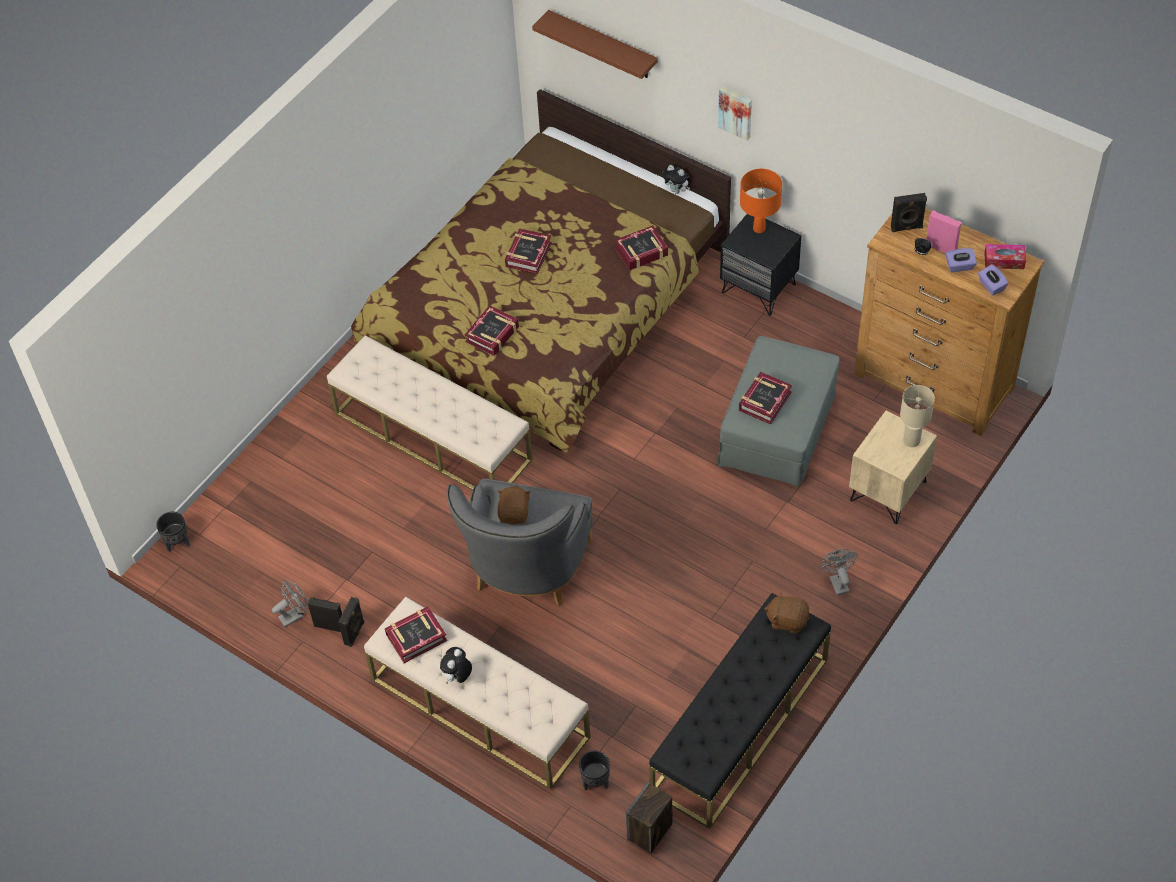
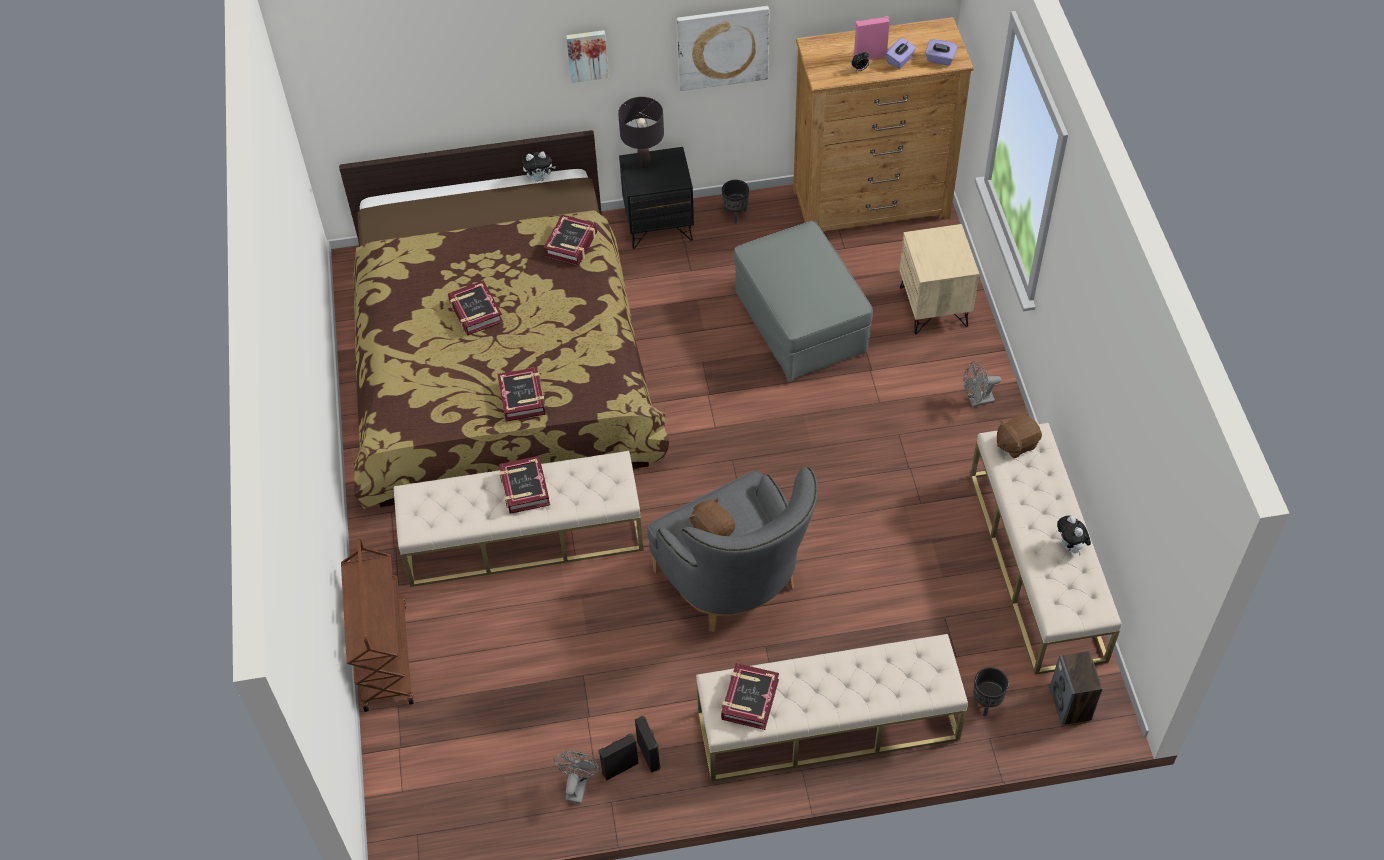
camera: 45 degrees left, 0 degrees up
black planter [156,512,190,552] -> black planter moved to [722,180,749,224]
plush toy [440,647,472,684] -> plush toy moved to [1057,515,1091,556]
brown shelf [532,10,658,79] -> none
black bench [649,593,831,829] -> beige bench [970,423,1122,675]
book [739,372,792,424] -> book moved to [499,456,550,514]
orange table lamp [740,169,782,233] -> black table lamp [618,97,664,168]
grey fan [819,549,858,596] -> grey fan turned 45 degrees counterclockwise [963,361,1002,407]
black speaker [891,193,927,232] -> none
beige table lamp [900,385,935,447] -> none
tissue box [984,244,1026,269] -> none
none -> brown cart [341,538,414,712]
none -> picture [676,6,769,91]

